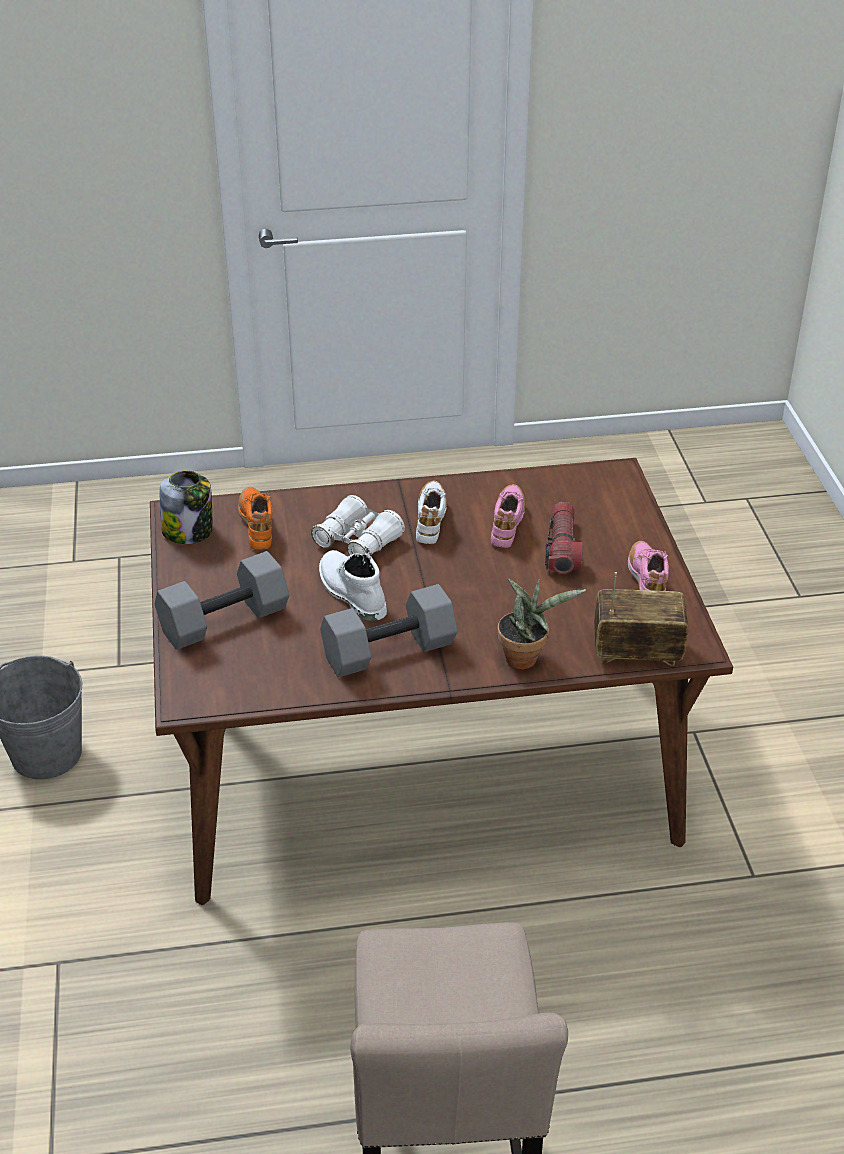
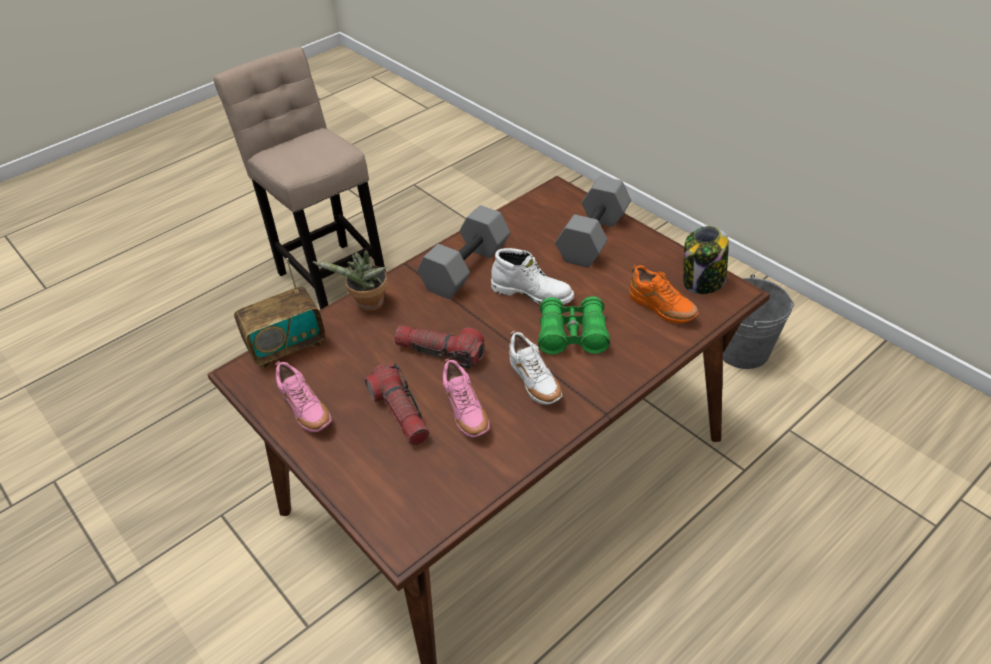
camera: 150 degrees right, 5 degrees up
white binoculars [311,495,405,556] -> green binoculars [538,296,610,355]
none -> flashlight [395,325,485,369]

